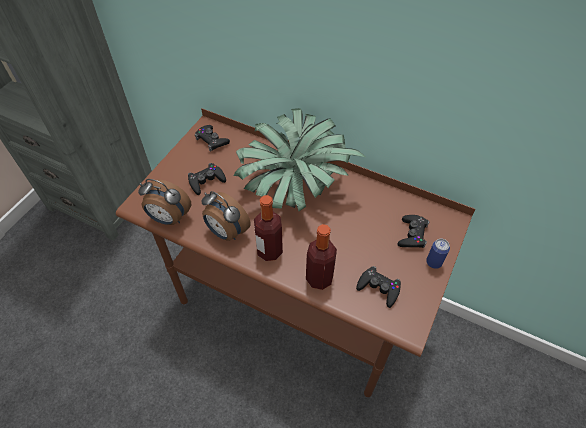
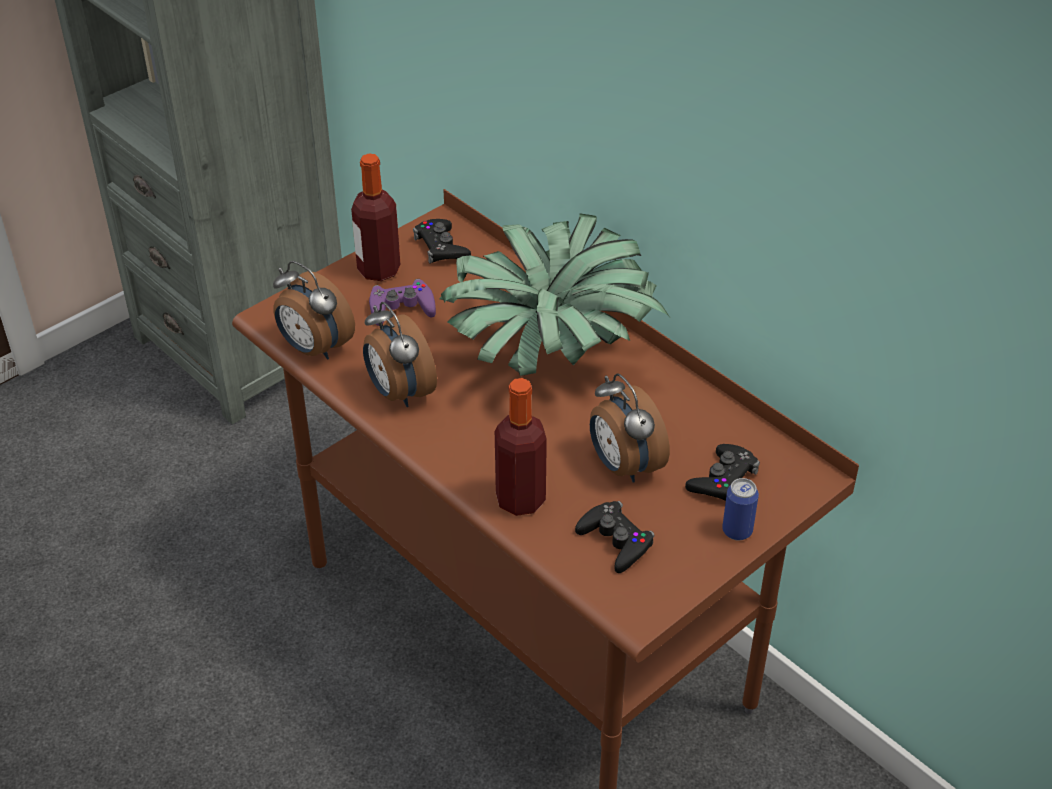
camera: 20 degrees right, 10 degrees down
black game controller [188,163,226,195] -> purple game controller [369,279,436,326]
bottle [254,195,283,261] -> bottle moved to [351,153,401,281]
none -> alarm clock [590,373,670,483]

